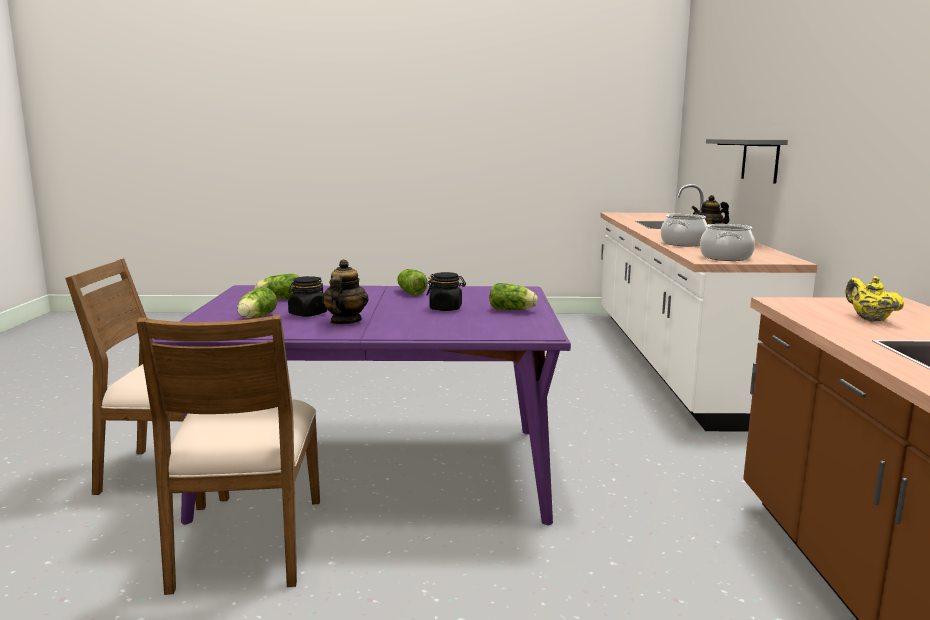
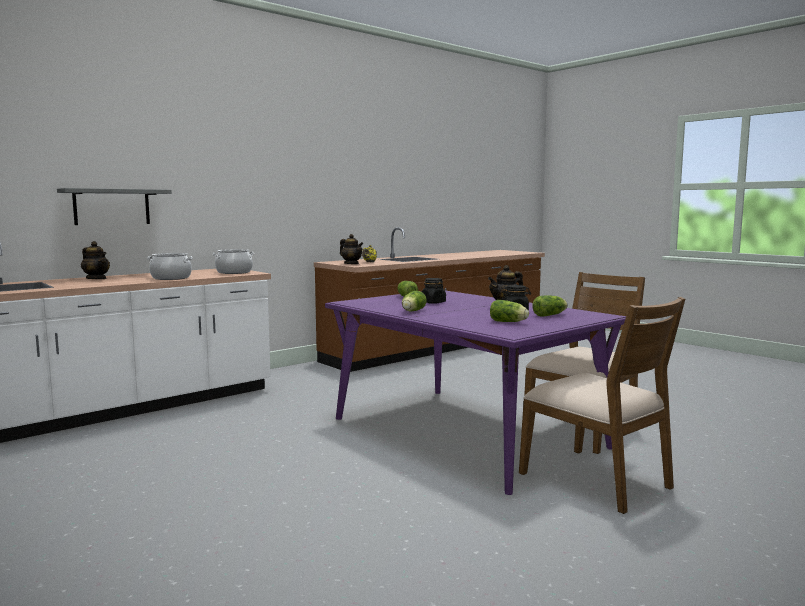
camera: 130 degrees left, 5 degrees down
none -> teapot [340,234,363,264]

